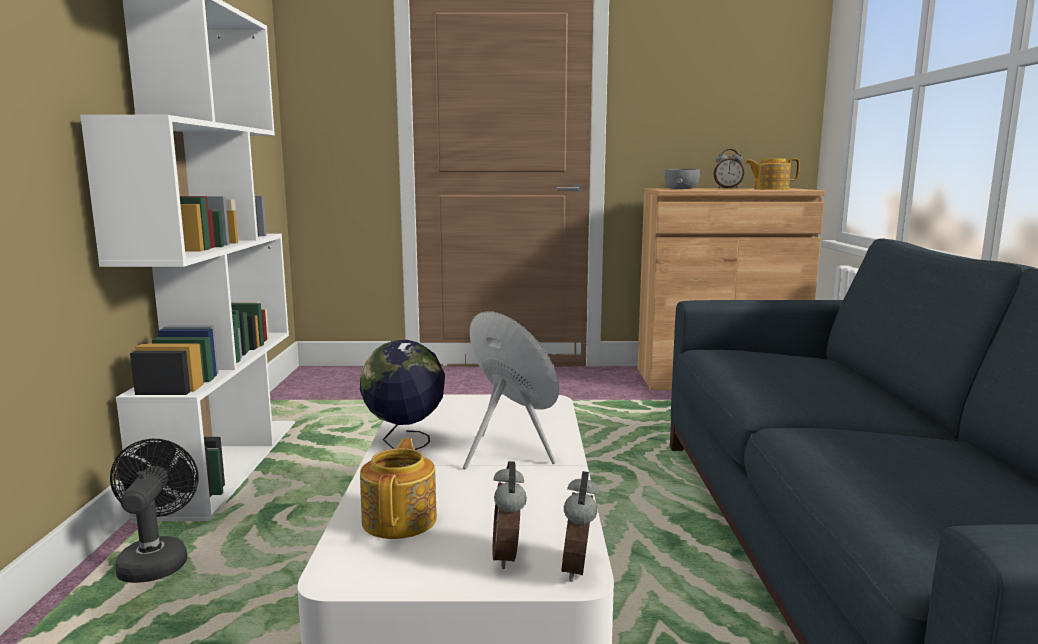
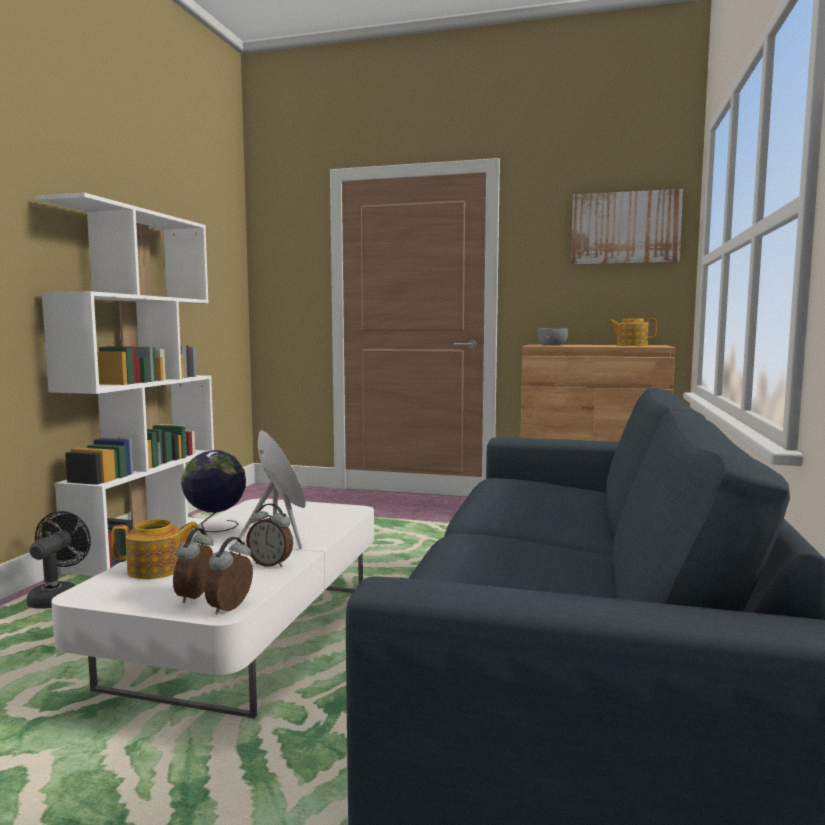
camera: 15 degrees right, 5 degrees down
teapot [360,438,437,539] -> teapot turned 60 degrees clockwise [111,519,199,579]
alarm clock [713,149,744,188] -> alarm clock moved to [246,503,293,567]
none -> picture [571,189,683,265]

